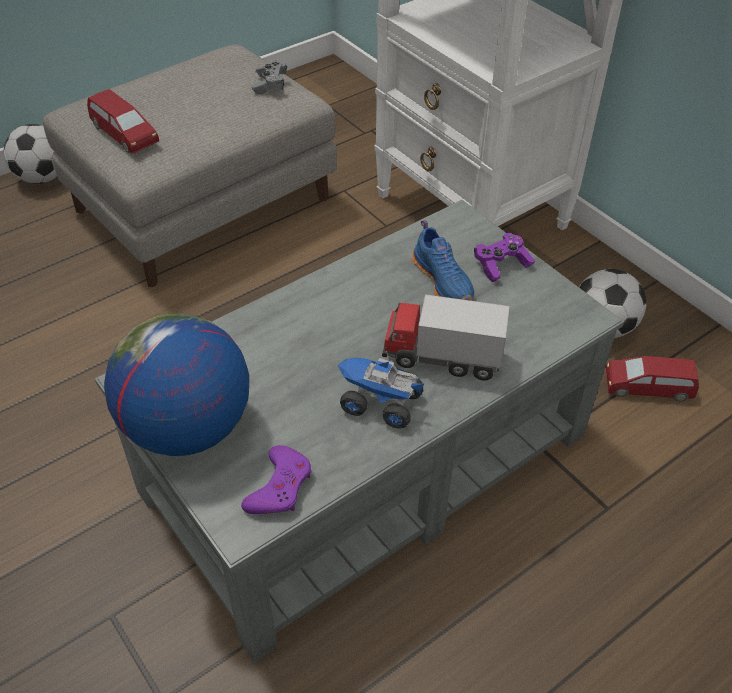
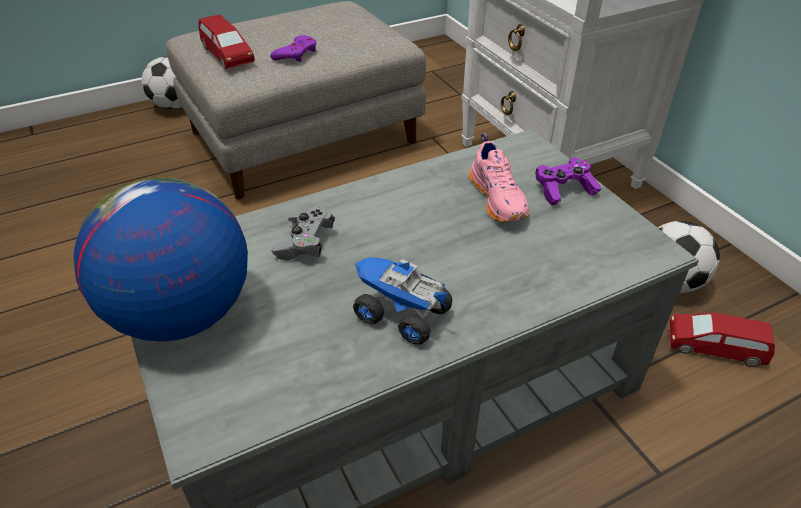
camera: 10 degrees right, 5 degrees down
purple game controller [241,445,311,514] -> purple game controller moved to [270,35,316,62]
grey game controller [252,60,287,94] -> grey game controller moved to [272,207,335,261]
toy truck [382,294,510,380] -> none
blue shoe [412,220,474,301] -> pink shoe [469,133,529,222]

